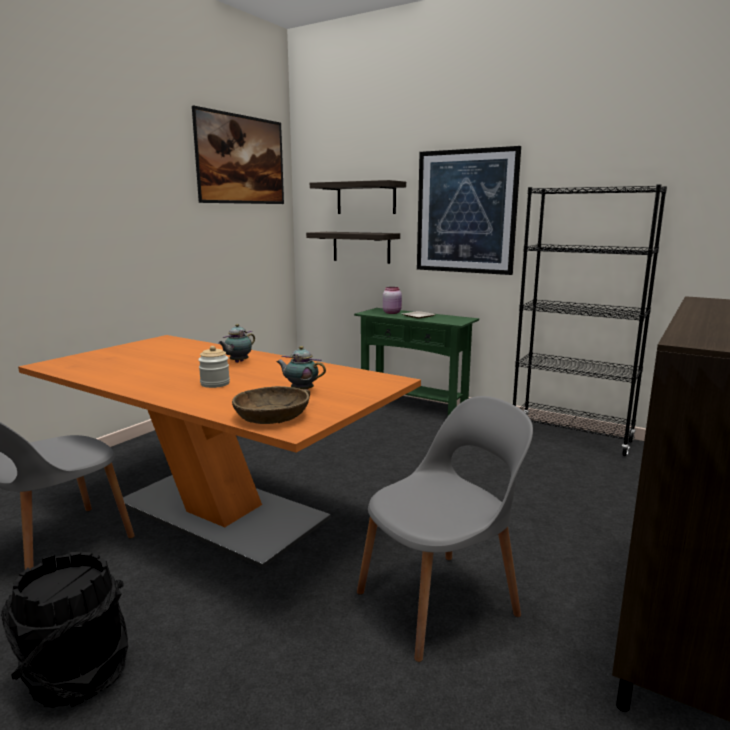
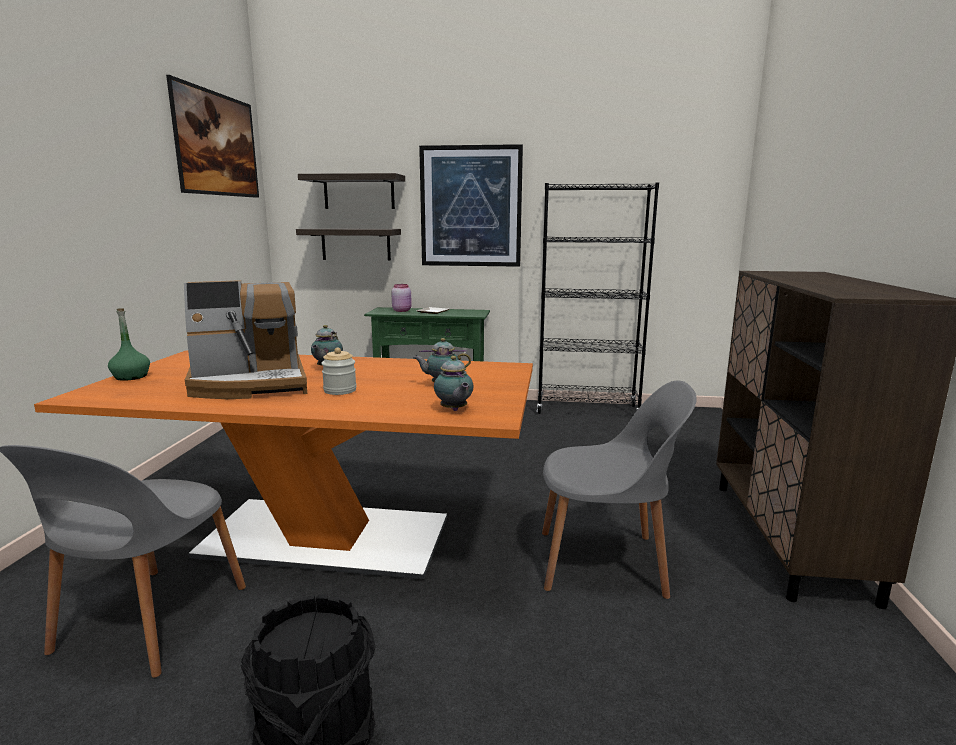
camera: 25 degrees left, 0 degrees up
brown bowl [232,386,310,424] -> teapot [434,356,474,411]
grey chair [357,396,533,662] -> grey chair turned 60 degrees clockwise [542,381,697,599]
none -> green bottle [108,308,150,381]
none -> coffee machine [184,280,307,399]

